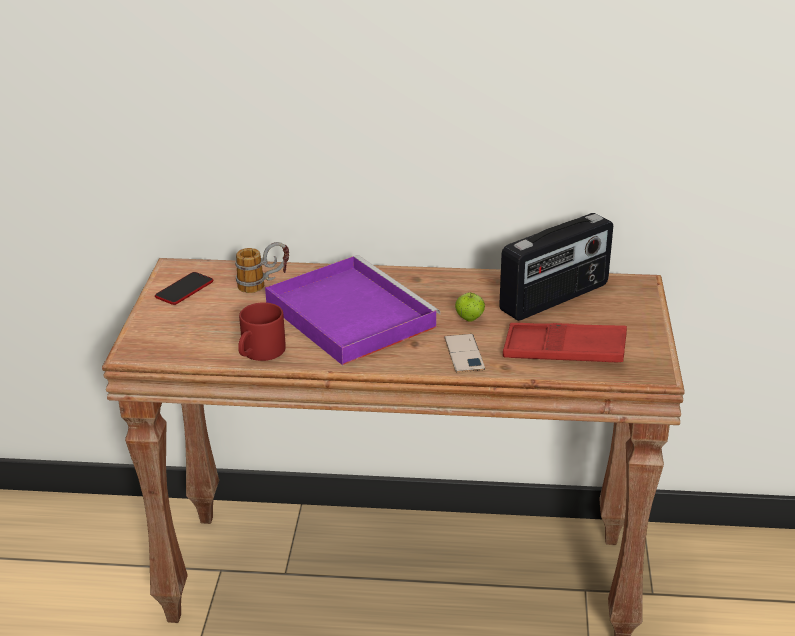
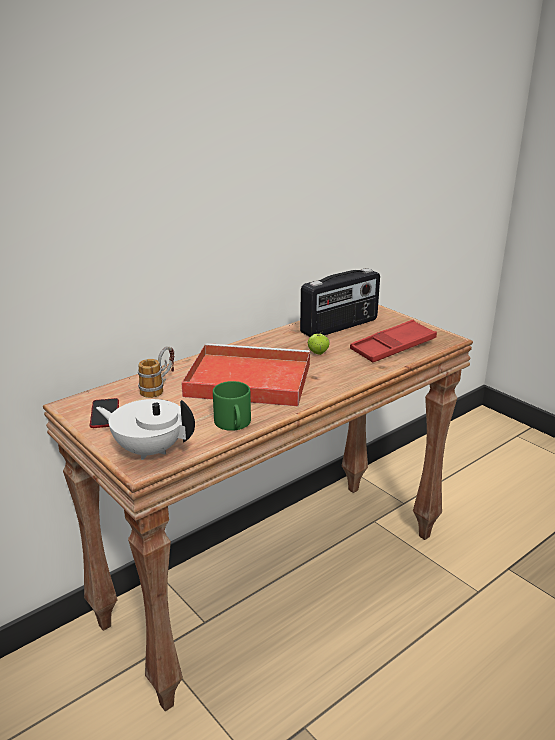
camera: 45 degrees left, 5 degrees down
red mug [238,302,286,361] -> green mug [213,381,251,431]
purple tray [265,255,440,365] -> red tray [181,343,310,406]
phone [445,334,485,372] -> none
radio [499,213,613,321] -> radio turned 45 degrees clockwise [300,268,380,337]
none -> white teapot [96,399,195,460]

